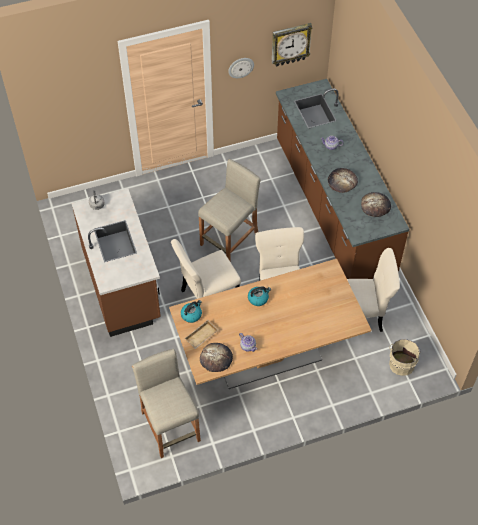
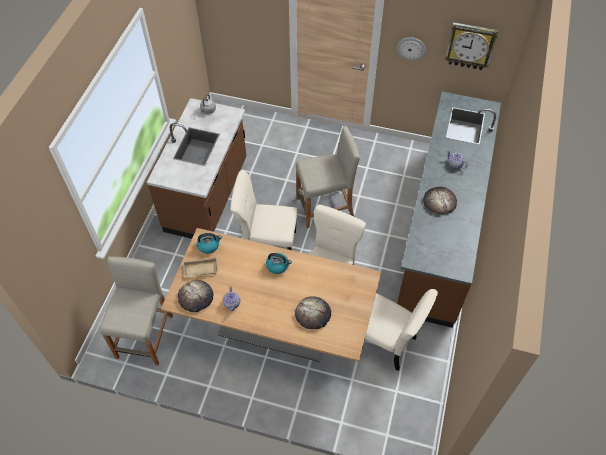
camera: 35 degrees right, 0 degrees up
bread [361,192,391,217] -> bread moved to [295,296,331,329]
beige bucket [389,339,421,376] -> none

